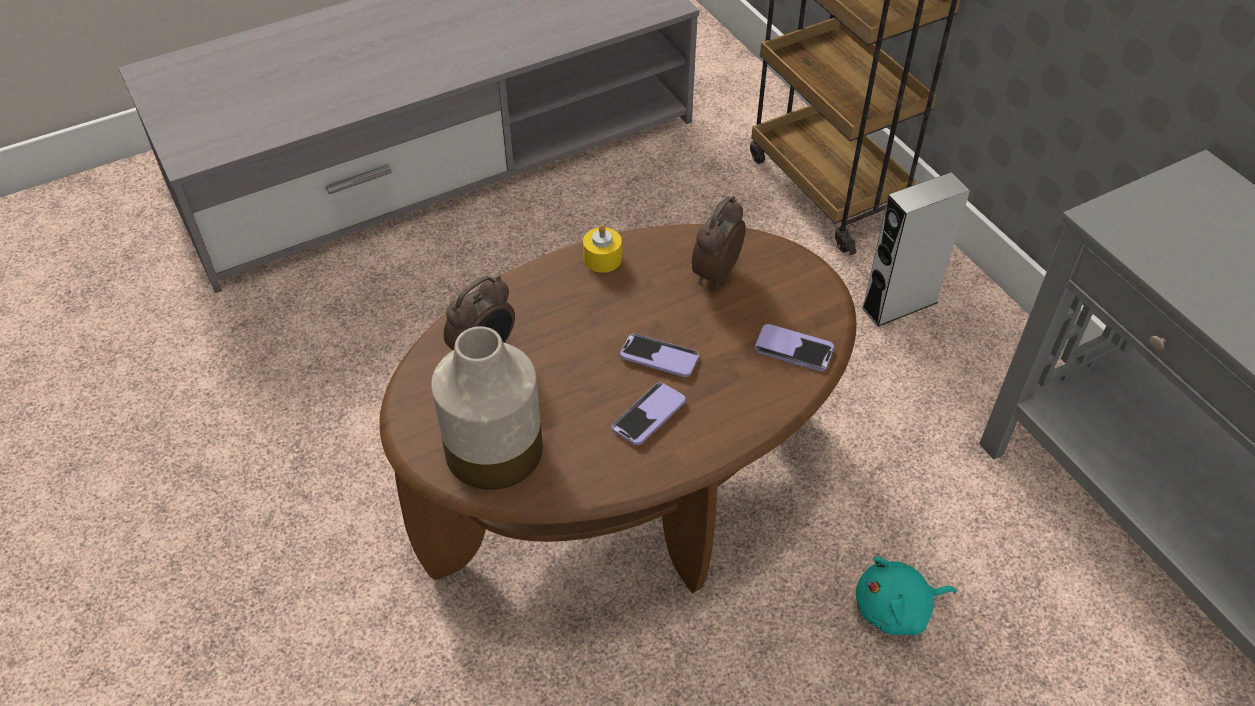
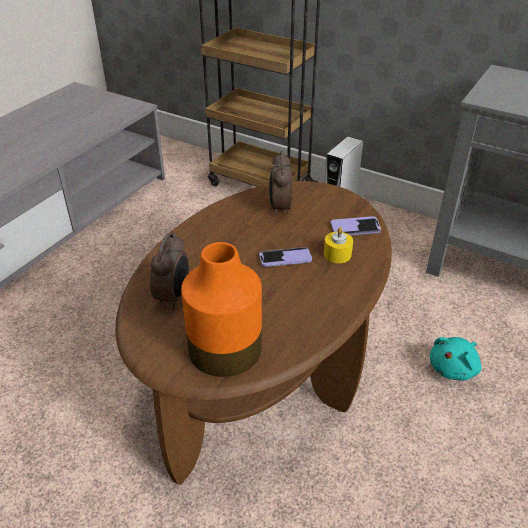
camera: 30 degrees left, 10 degrees down
beige vase [431,326,543,490] -> orange vase [181,242,262,377]
yellow candle [583,225,622,273] -> yellow candle moved to [324,227,353,263]
phone [612,383,685,445] -> none

